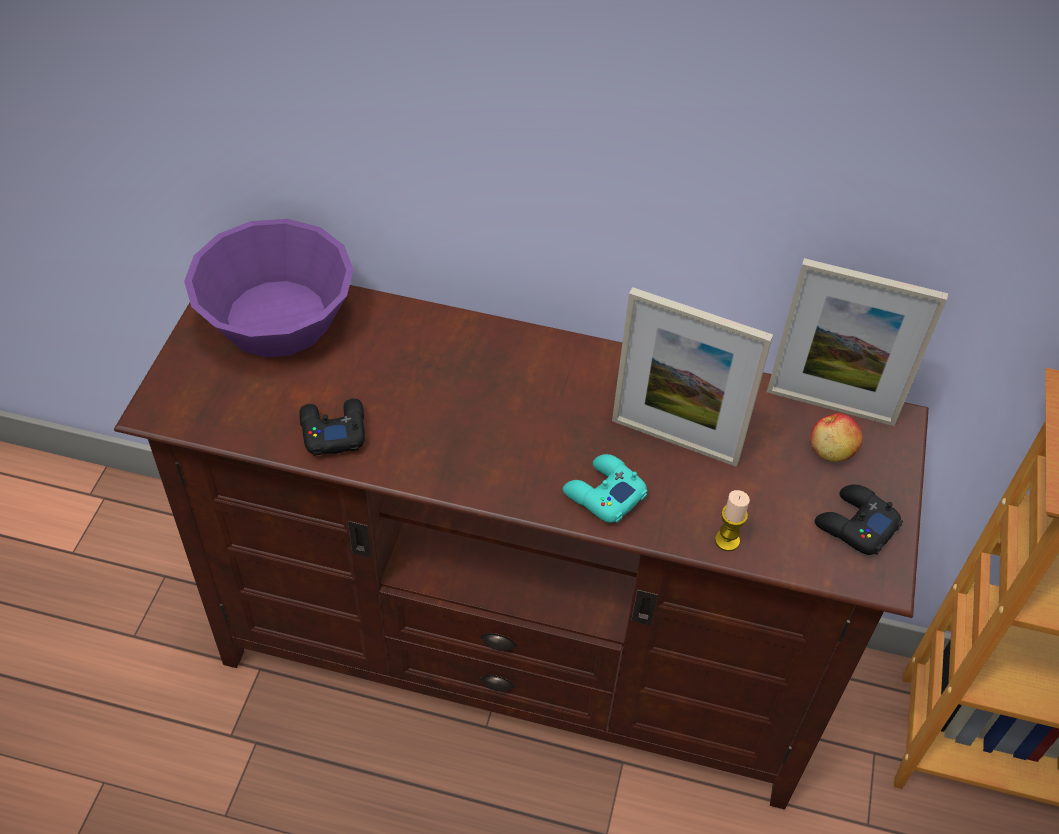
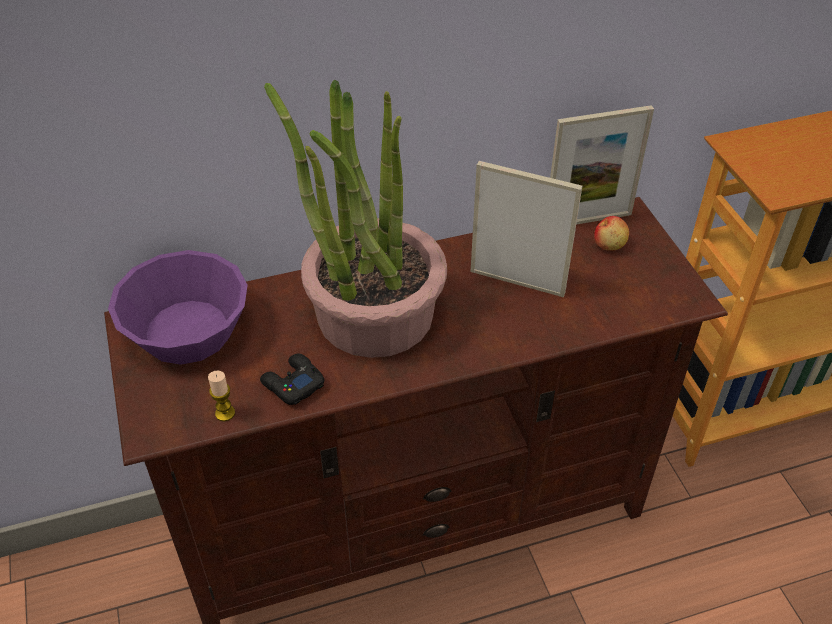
camera: 30 degrees left, 5 degrees down
turquoise game controller [563,454,647,523] -> none
picture frame [612,287,773,467] -> picture frame turned 150 degrees counterclockwise [470,161,582,297]
candle [715,490,750,551] -> candle moved to [208,370,235,421]
black game controller [815,484,903,555] -> none
none -> potted plant [264,80,447,358]

